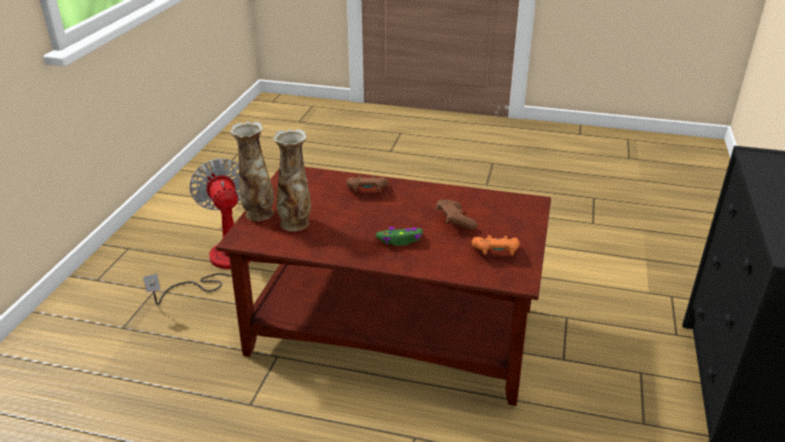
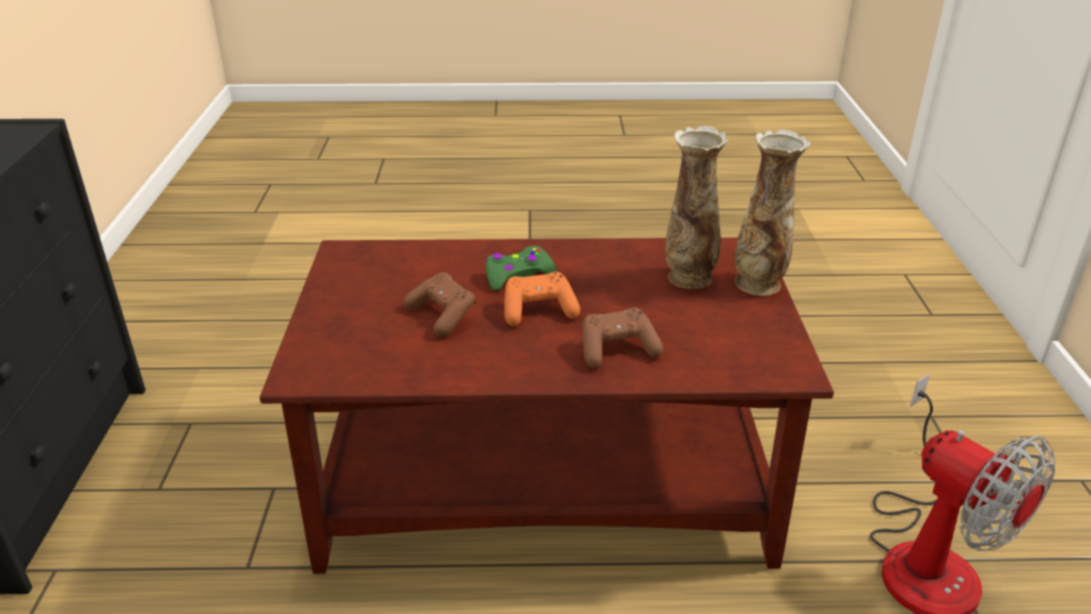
camera: 165 degrees right, 0 degrees up
orange game controller [472,235,520,255] -> orange game controller moved to [504,272,580,326]

